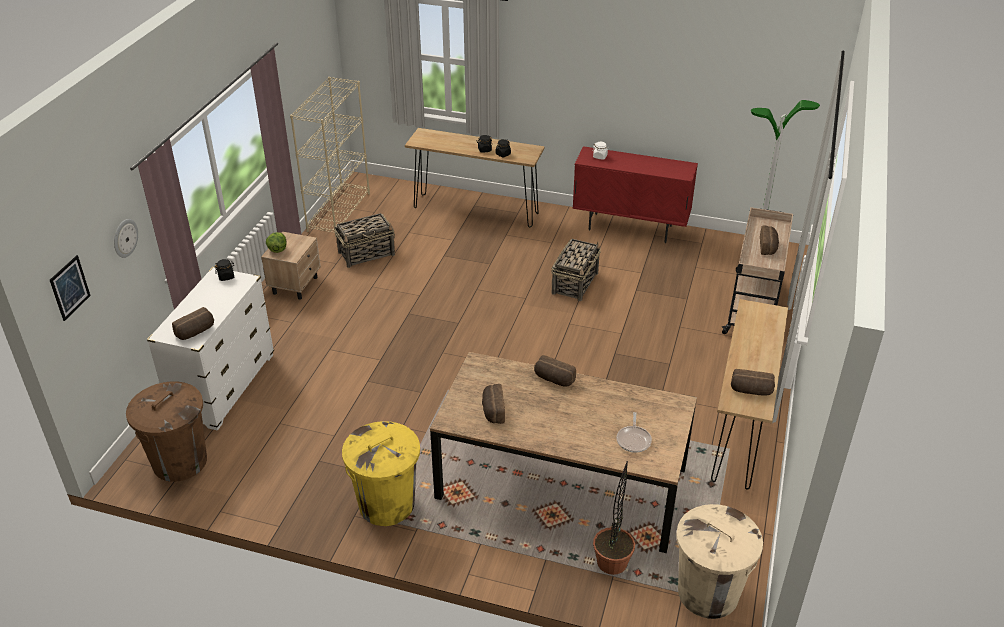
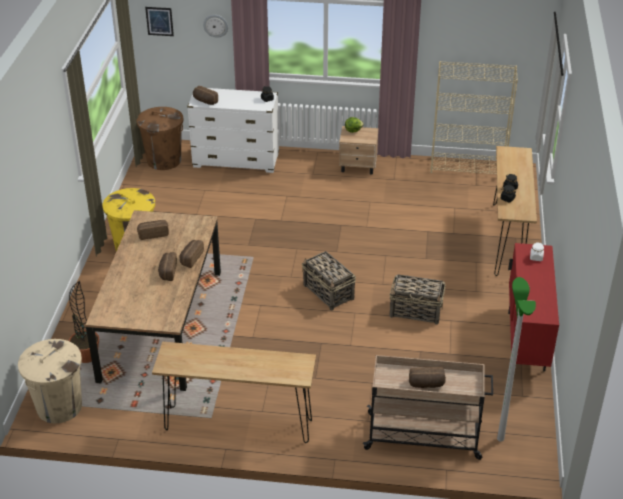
camera: 80 degrees right, 0 degrees up
basket [335,213,395,268] -> basket moved to [302,251,356,310]
frying pan [616,412,652,453] -> none
bread [731,369,775,396] -> bread moved to [158,252,177,281]

